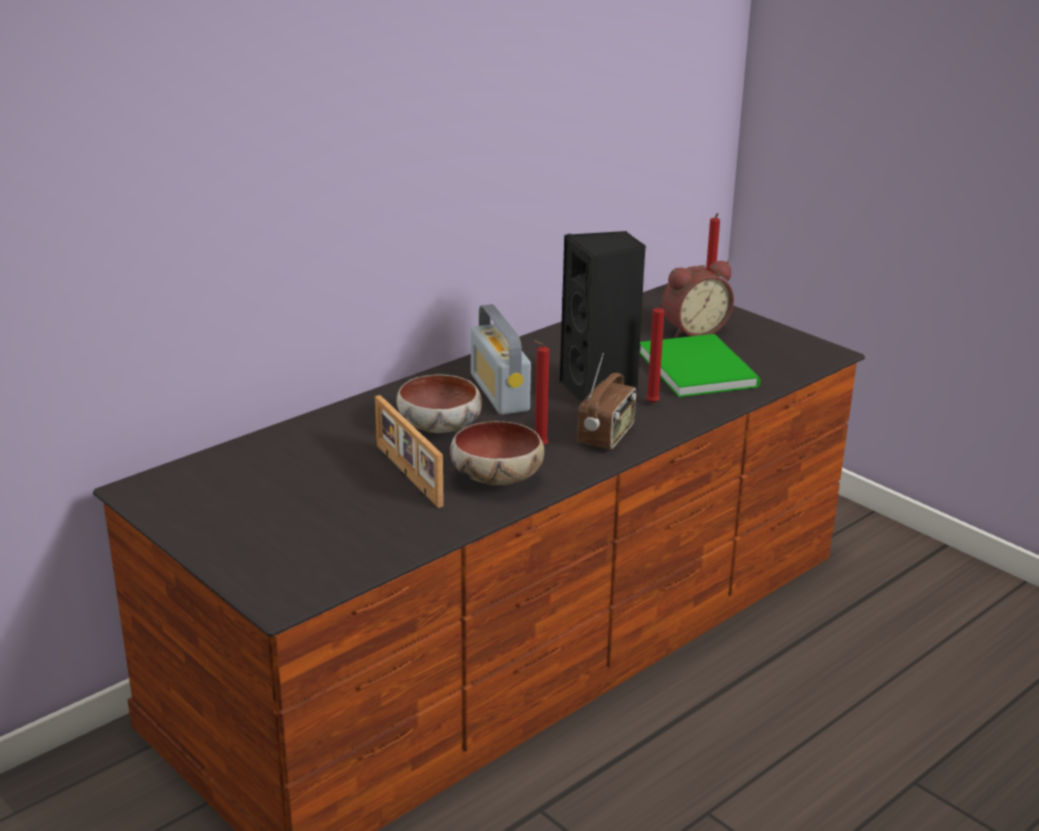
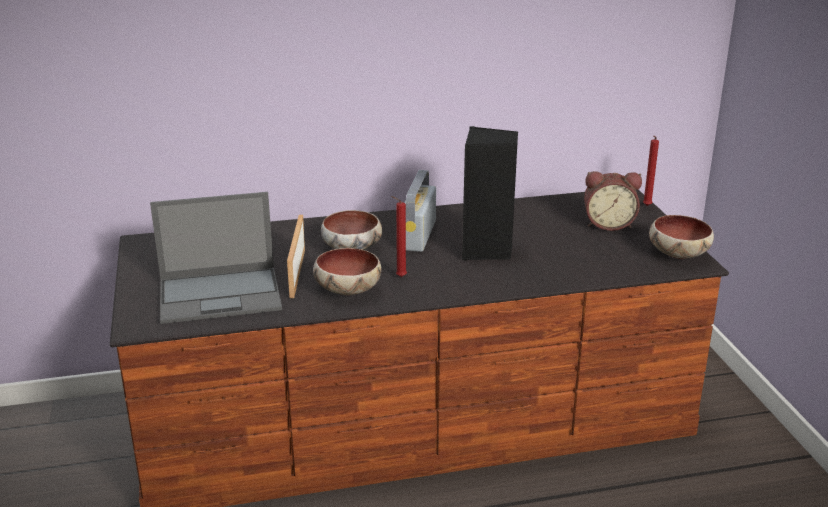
camera: 30 degrees right, 0 degrees up
radio [577,353,636,450] -> none
green book [640,334,761,397] -> none
red candle [646,303,665,403] -> none
none -> laptop [150,192,282,324]
none -> bowl [649,215,714,259]

